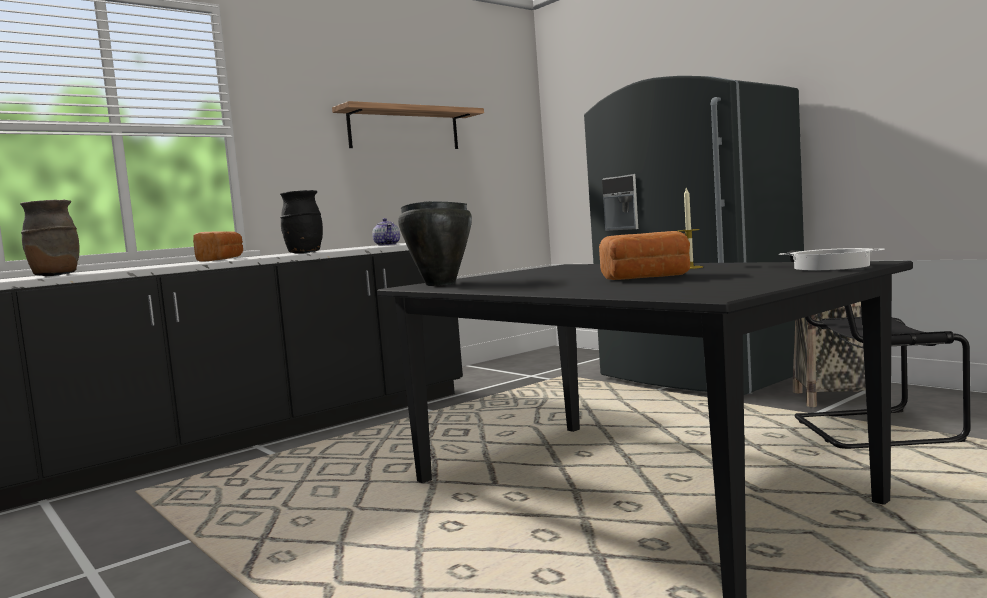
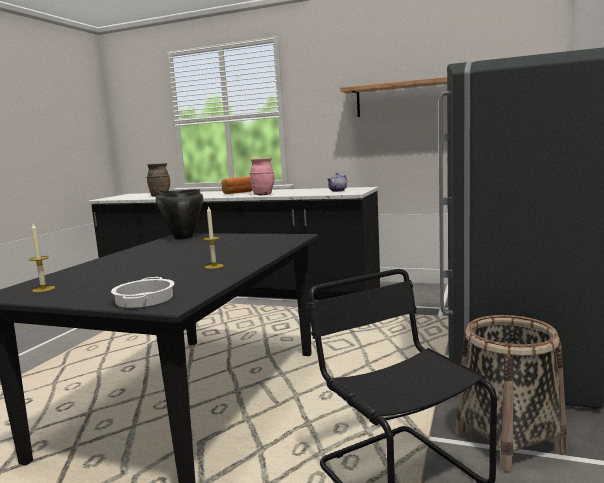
camera: 60 degrees right, 5 degrees up
black vase [280,190,323,254] -> pink vase [249,158,274,196]
bread [599,231,690,280] -> none
none -> candle [29,224,55,293]

